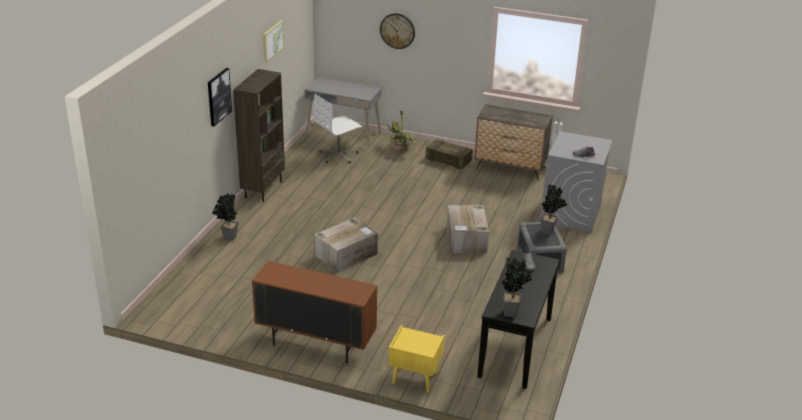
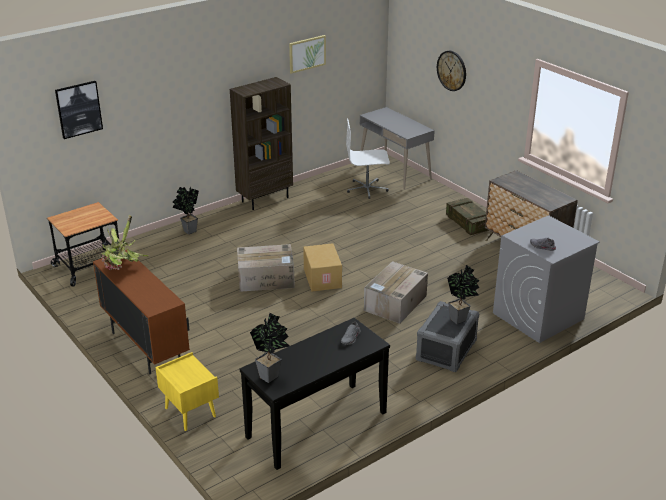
camera: 35 degrees right, 0 degrees up
picture [208,68,232,126] -> picture moved to [55,81,103,139]
potted plant [387,111,417,151] -> potted plant moved to [101,215,149,270]
none -> cart [47,202,120,286]
none -> cardboard box [303,243,342,292]

